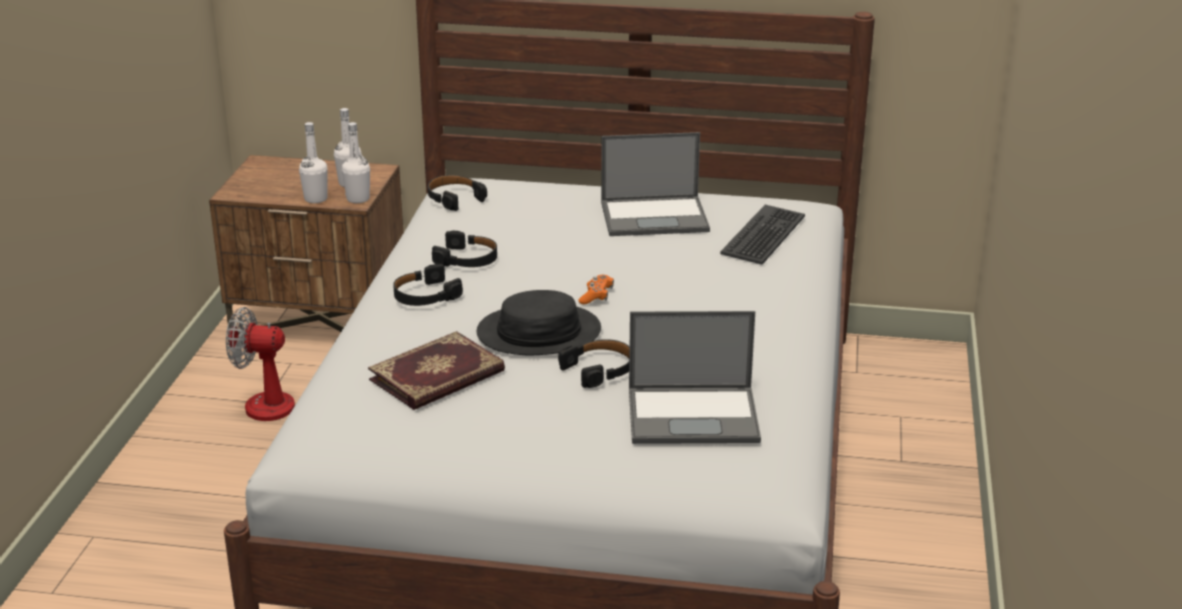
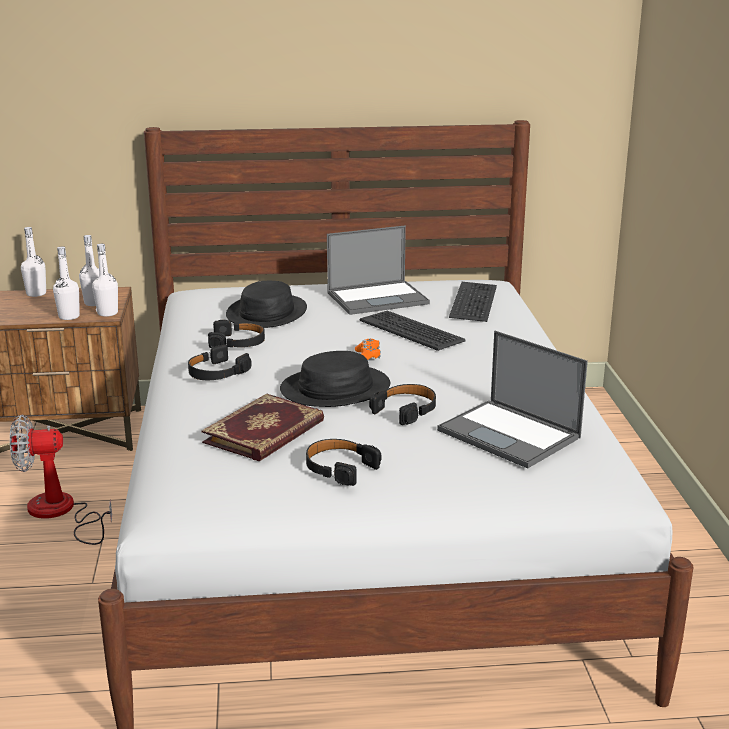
camera: 15 degrees left, 5 degrees down
black headphones [428,175,487,211] -> black headphones moved to [306,439,381,486]
laptop [629,311,761,444] -> laptop turned 60 degrees clockwise [437,331,588,468]
none -> white bottle [21,227,46,297]
none -> black hat [226,281,307,328]
none -> keyboard [359,311,466,351]

